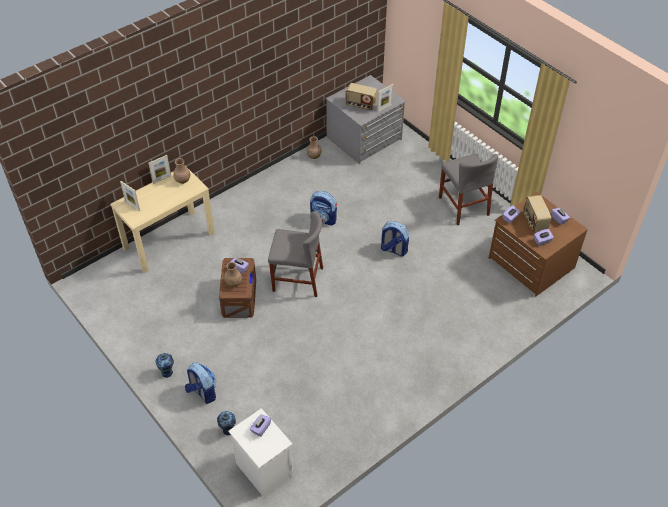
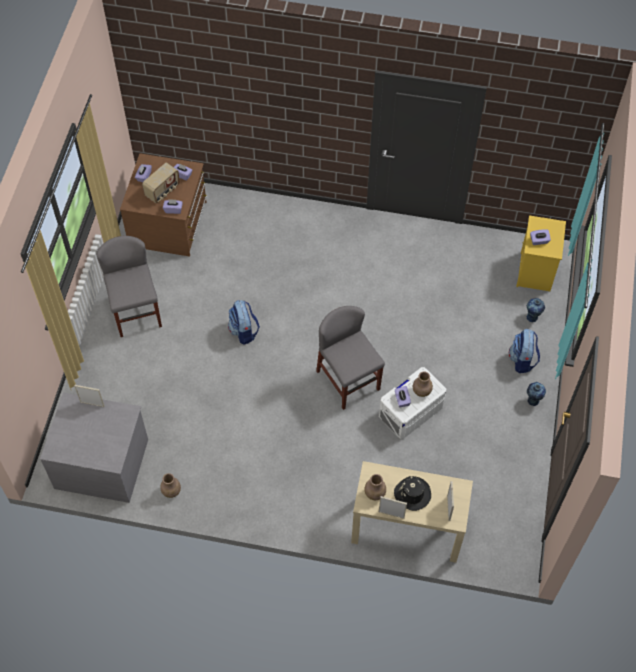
camera: 130 degrees left, 10 degrees up
brown storage box [219,258,256,318] -> white storage box [379,367,447,439]
white nightstand [228,408,293,496] -> yellow nightstand [516,215,566,291]
backpack [310,191,337,226] -> none
radio [345,83,377,110] -> none
grey chair [439,154,498,225] -> grey chair turned 45 degrees counterclockwise [96,236,162,337]
none -> black hat [394,476,431,511]

